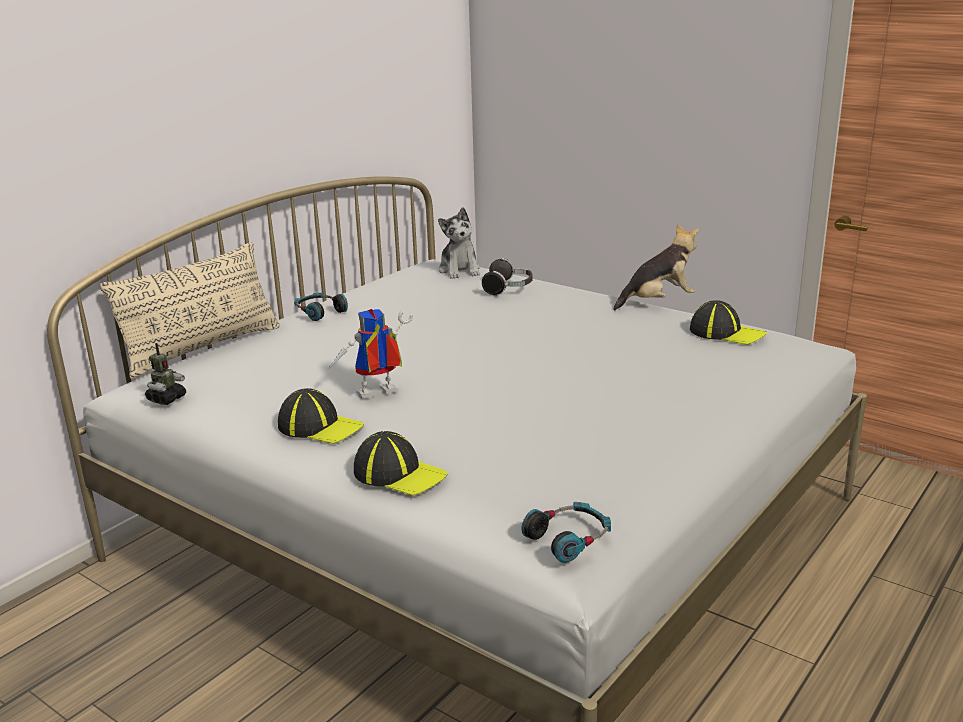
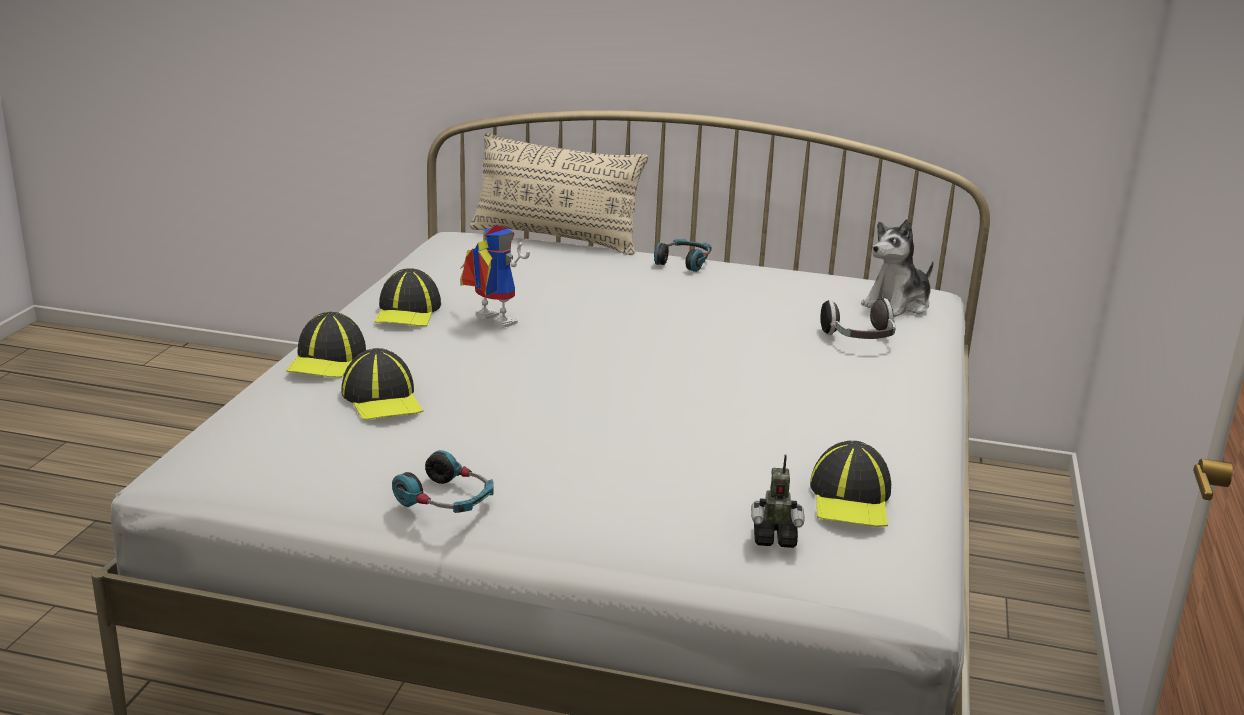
camera: 65 degrees right, 0 degrees up
toy robot [145,343,186,405] -> toy robot moved to [751,454,805,548]
headphones [522,502,611,563] -> headphones moved to [392,450,494,513]
plush toy [613,224,699,310] -> none
none -> cap [341,348,423,420]

